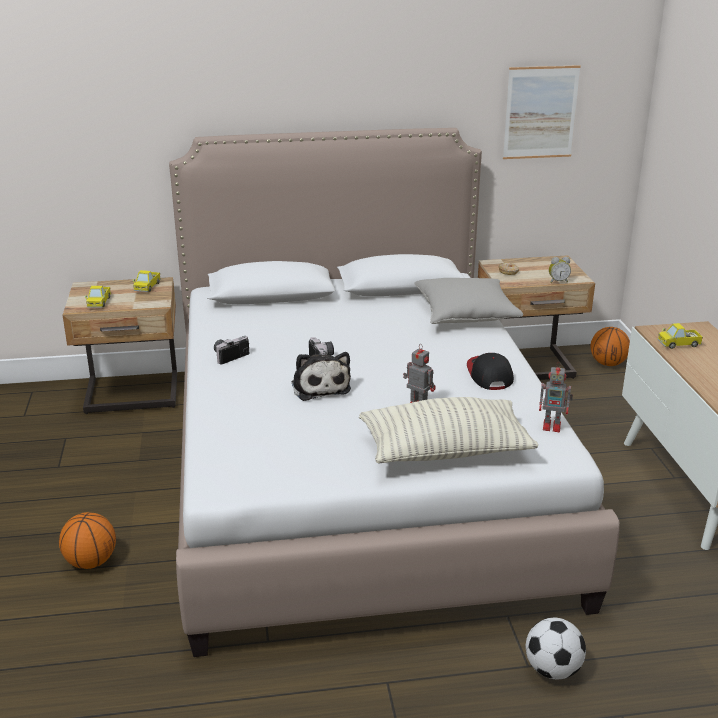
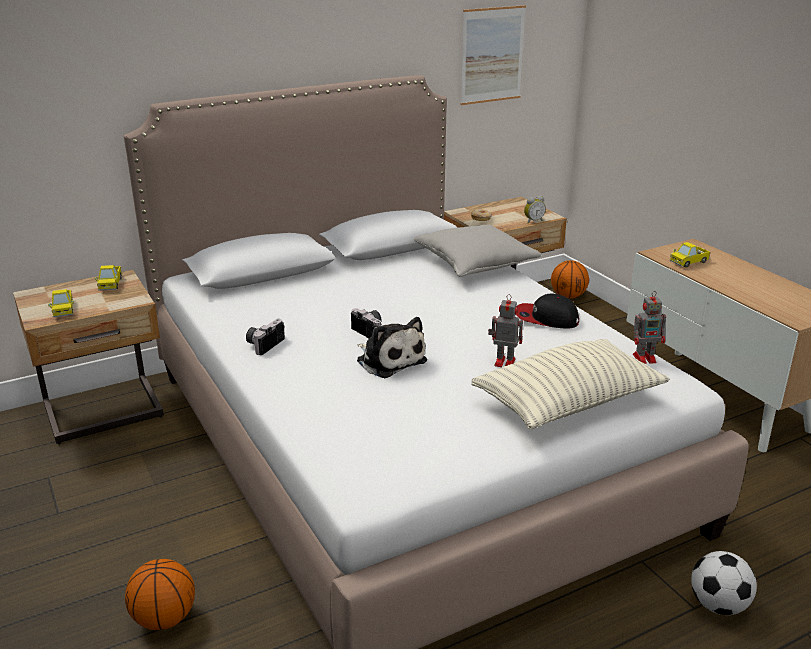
camera: 20 degrees left, 0 degrees up
cap [467,353,514,390] -> cap turned 45 degrees counterclockwise [515,294,579,329]

